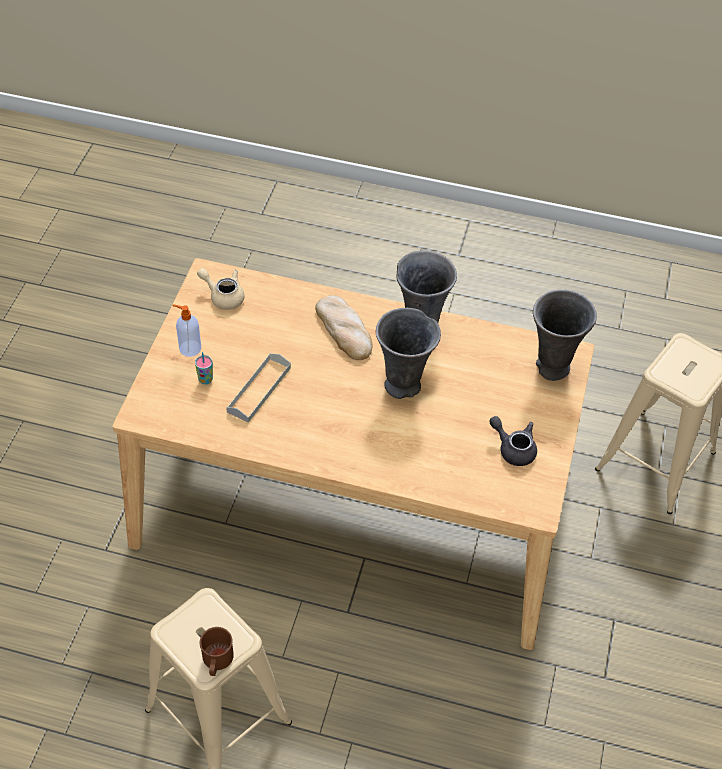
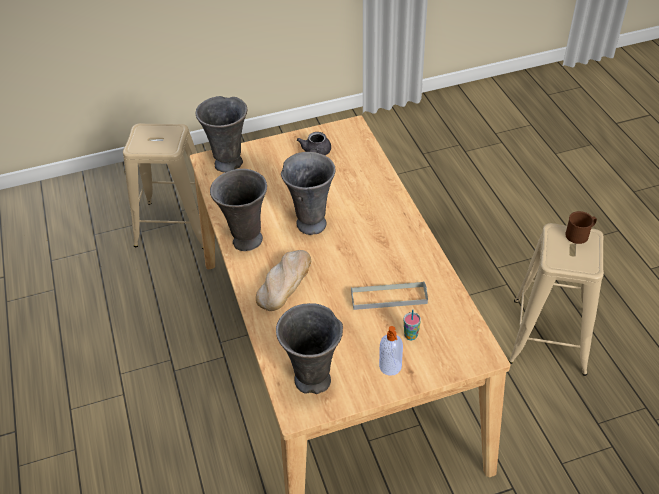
camera: 120 degrees left, 5 degrees down
beige teapot [197,268,244,310] -> grey vase [276,303,343,394]

